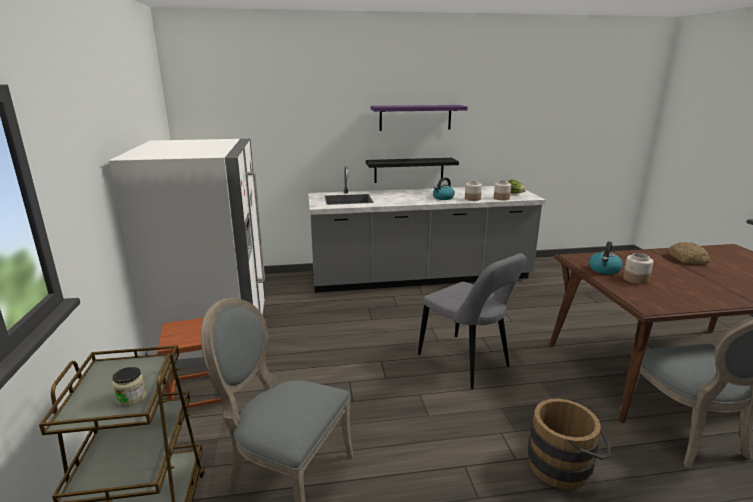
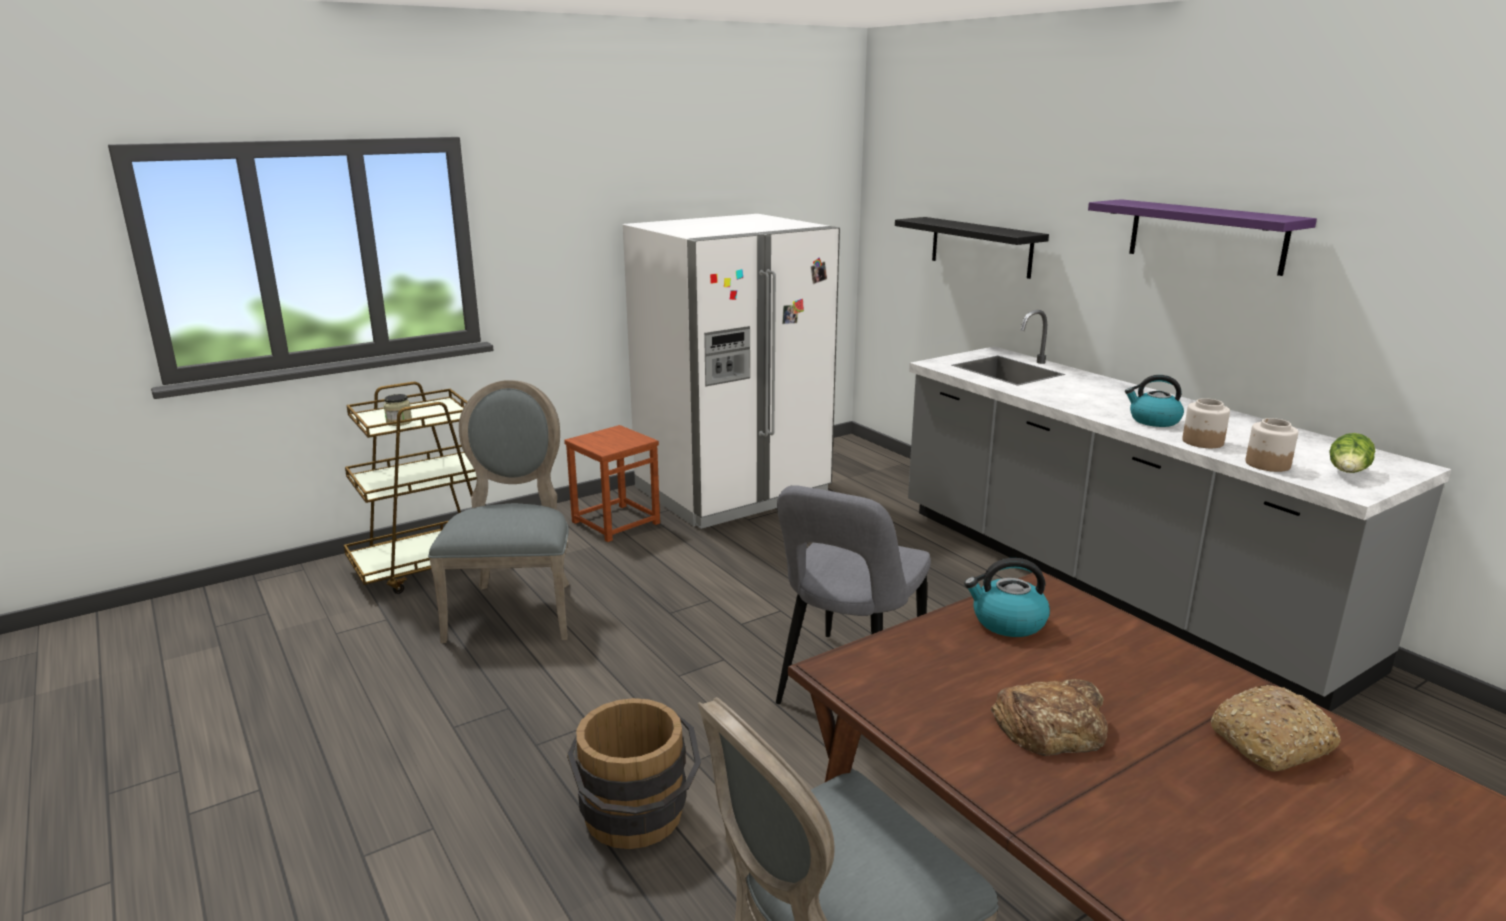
camera: 65 degrees right, 0 degrees up
black shelf [366,158,459,183] -> black shelf moved to [895,217,1049,279]
jar [623,253,653,284] -> none
none -> bread [991,679,1108,756]

